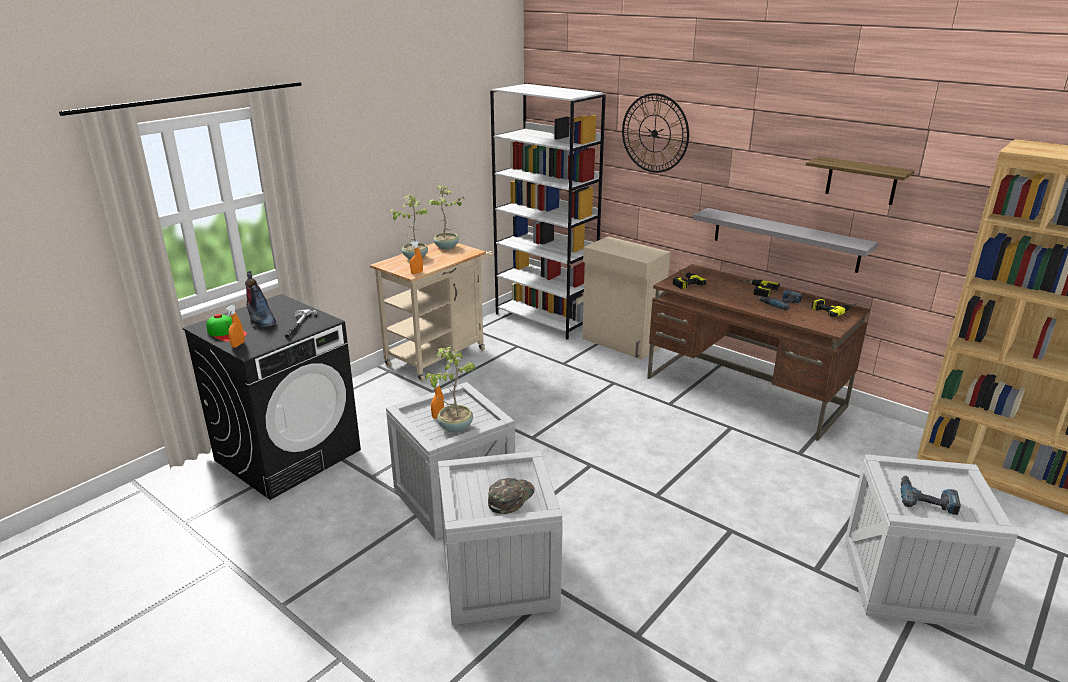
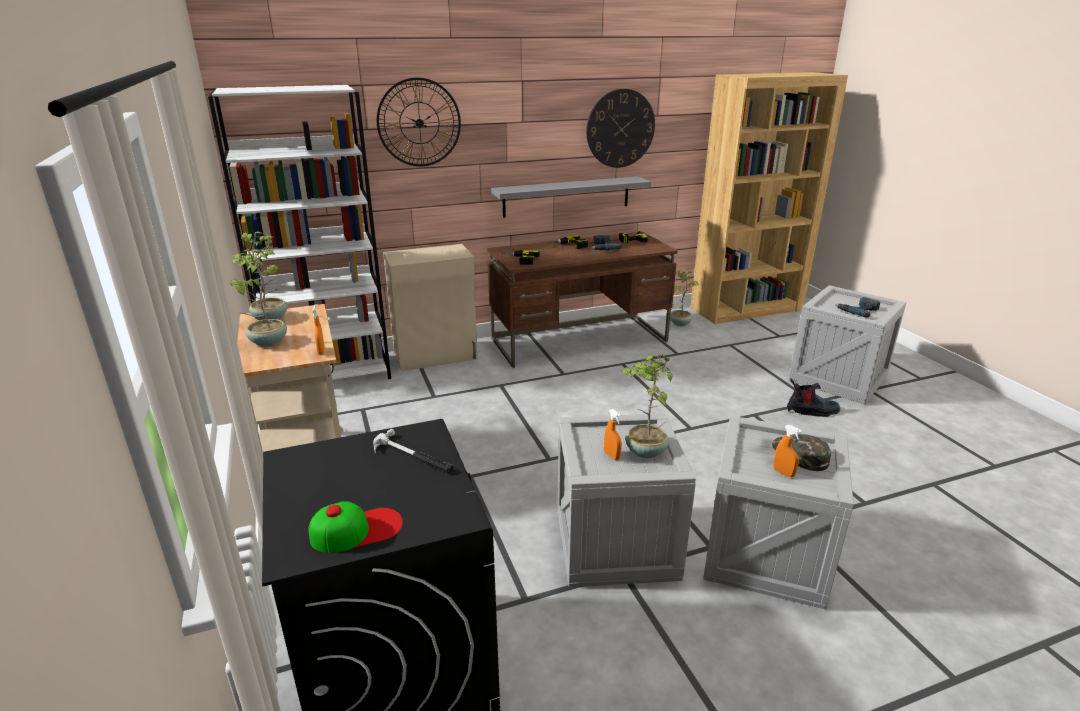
camera: 60 degrees left, 0 degrees up
orange spray bottle [226,305,244,348] -> orange spray bottle moved to [774,425,802,477]
boot [245,271,276,328] -> boot moved to [787,379,840,417]
shelf [806,157,915,205] -> wall clock [586,89,655,168]
none -> potted plant [670,269,698,326]

